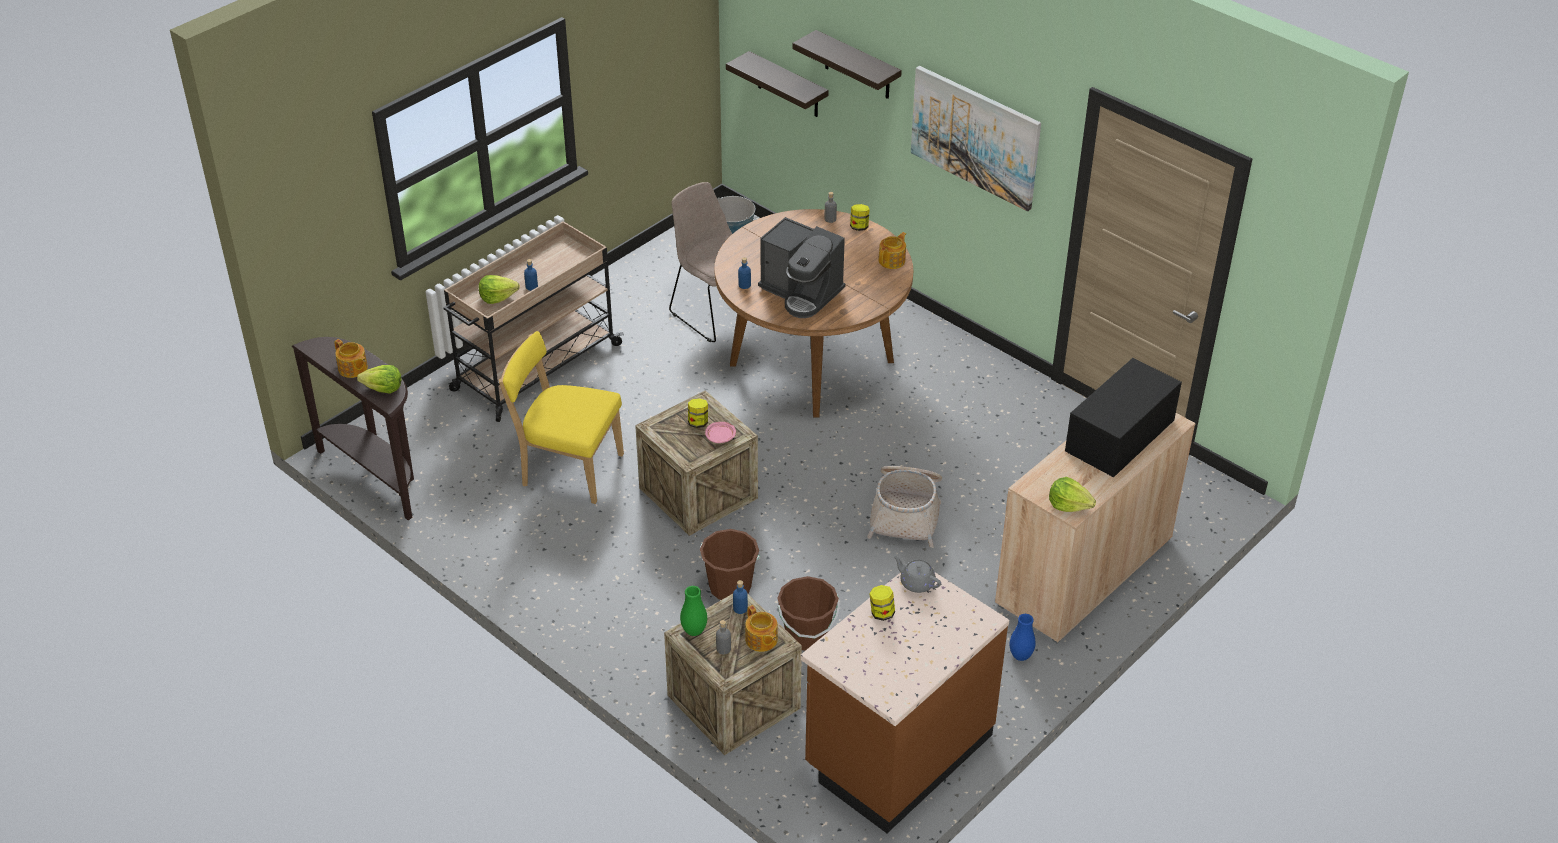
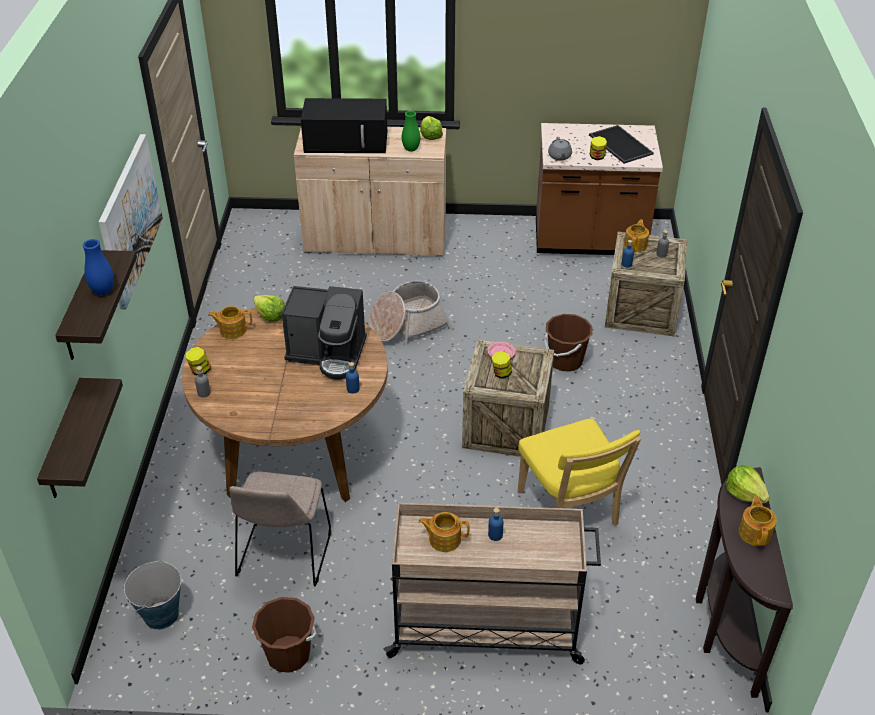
camera: 130 degrees left, 0 degrees up
lettuce [479,275,520,304] -> lettuce moved to [253,295,285,322]
green vase [680,586,707,636] -> green vase moved to [402,111,420,152]
coffee machine [758,217,845,318] -> coffee machine turned 105 degrees clockwise [282,286,367,380]
brown bucket [777,576,840,651] -> brown bucket moved to [252,597,316,673]
blue vase [1010,614,1036,661] -> blue vase moved to [83,239,114,295]
none -> teapot [419,512,470,552]
none -> tray [589,125,654,164]

